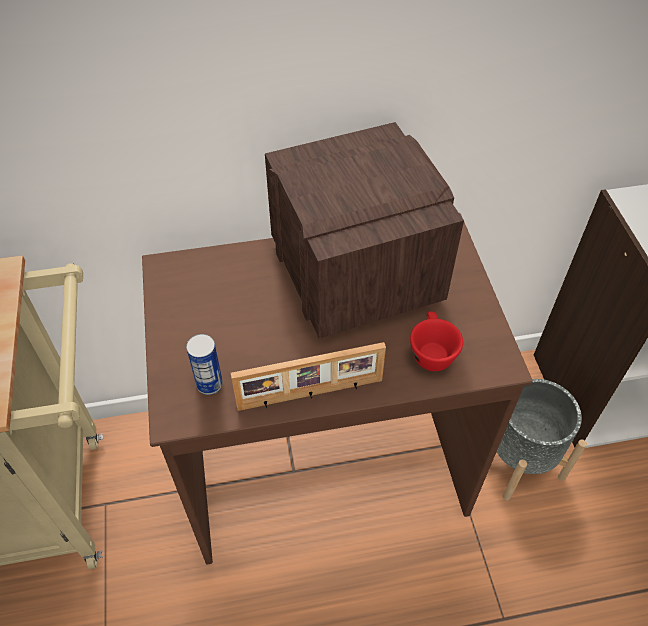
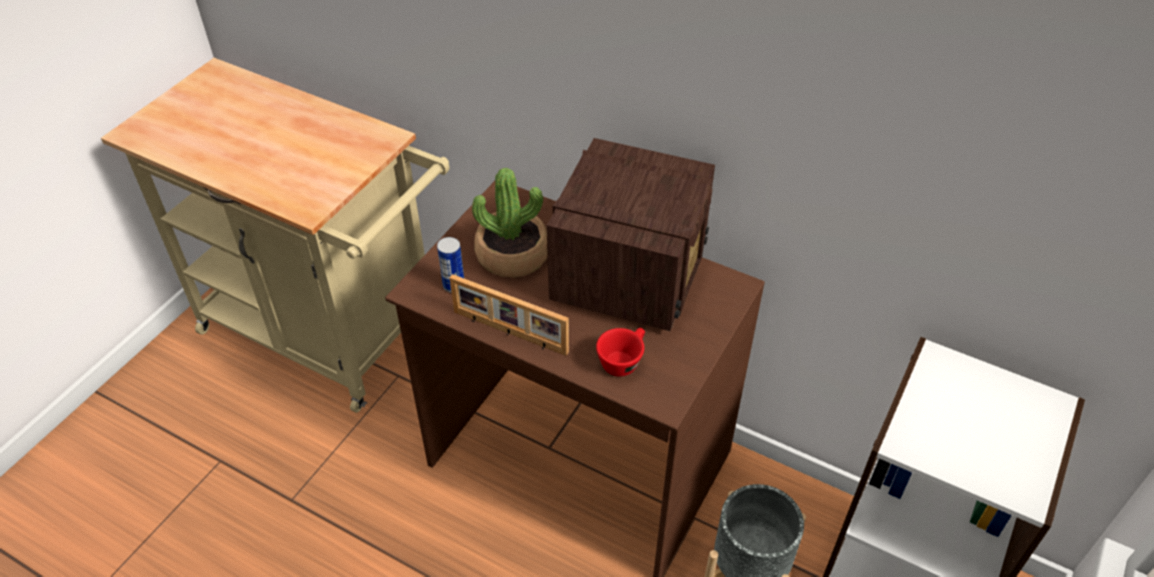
camera: 40 degrees right, 5 degrees down
none -> potted plant [472,168,548,278]

